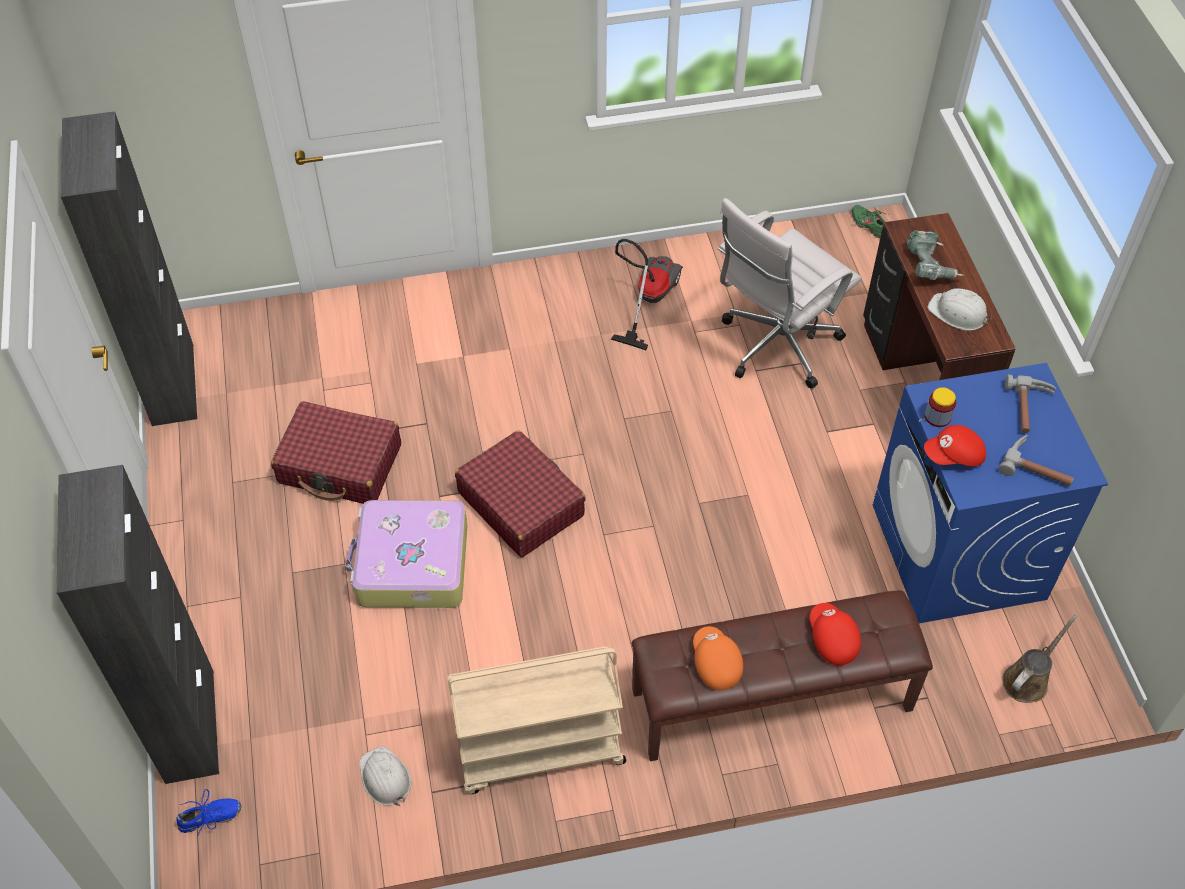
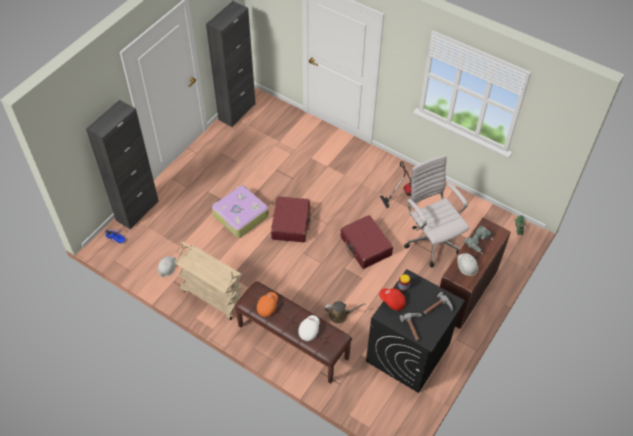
camera: 45 degrees right, 0 degrees up
red suitcase [271,401,401,504] -> red suitcase moved to [340,215,393,269]
white office chair [718,198,862,389] -> white office chair turned 60 degrees clockwise [404,155,469,267]
red cap [809,603,861,665] -> white cap [298,315,320,341]
blue washing machine [873,363,1108,623] -> black washing machine [366,269,465,393]
brown watering can [1002,615,1077,703] -> brown watering can moved to [325,301,366,324]

